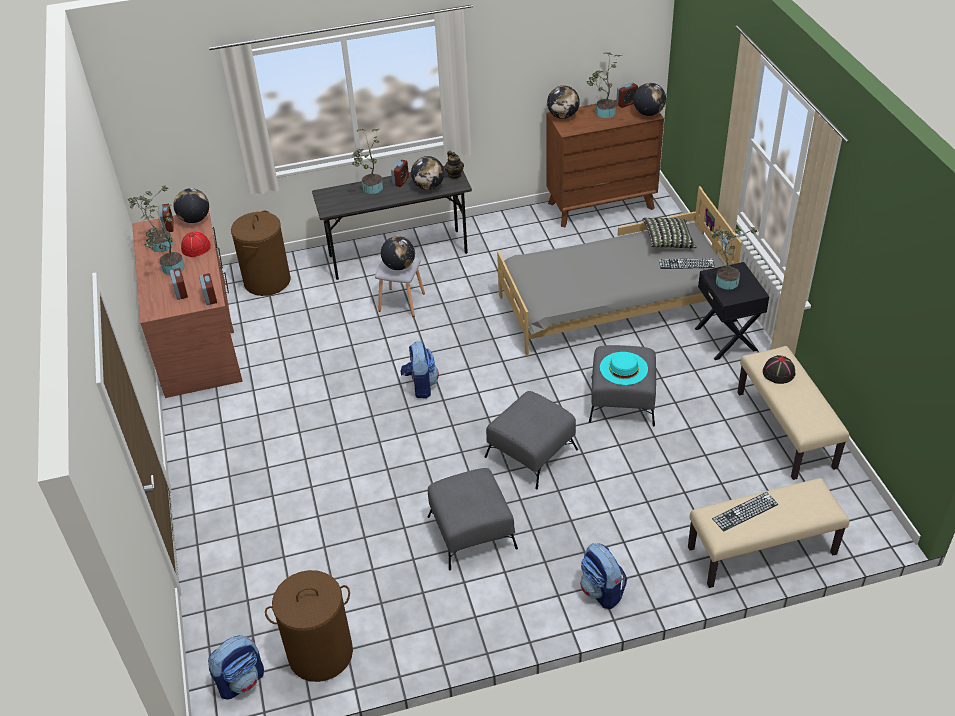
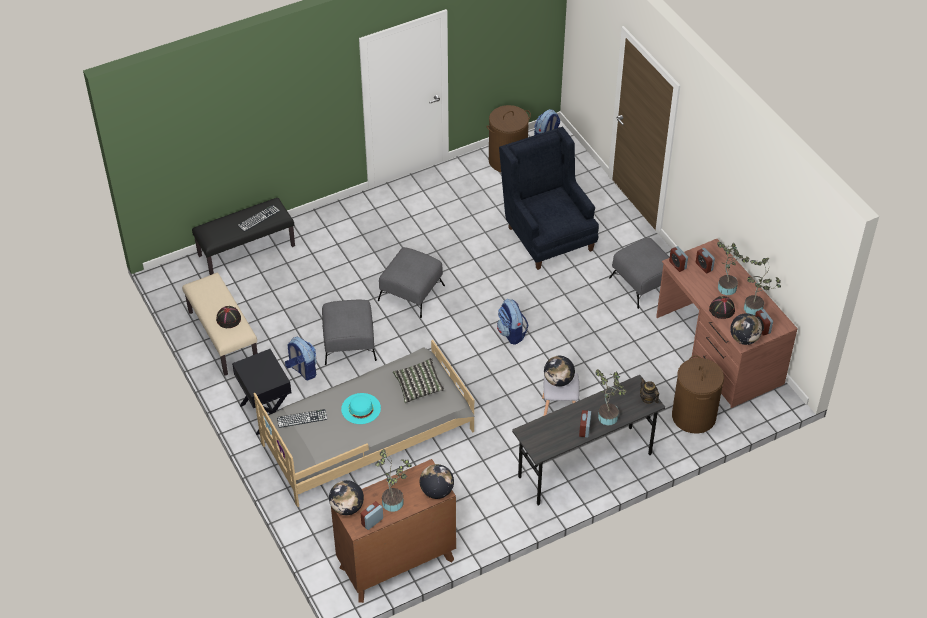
camera: 165 degrees right, 5 degrees up
red hat [181,232,211,257] -> black hat [709,296,735,319]
globe [411,156,444,190] -> none
grey ottoman [428,468,518,570] -> grey ottoman moved to [609,238,670,309]
teapot [445,151,464,179] -> teapot moved to [640,378,659,404]
backpack [580,543,627,609] -> backpack moved to [285,337,317,380]
turquoise hat [600,352,648,385] -> turquoise hat moved to [341,393,381,424]
pillow [642,218,696,248] -> pillow moved to [393,358,445,403]
beige bench [688,478,850,588] -> black bench [192,198,295,275]
potted plant [712,227,758,290] -> none
none -> blue armchair [499,127,599,270]

